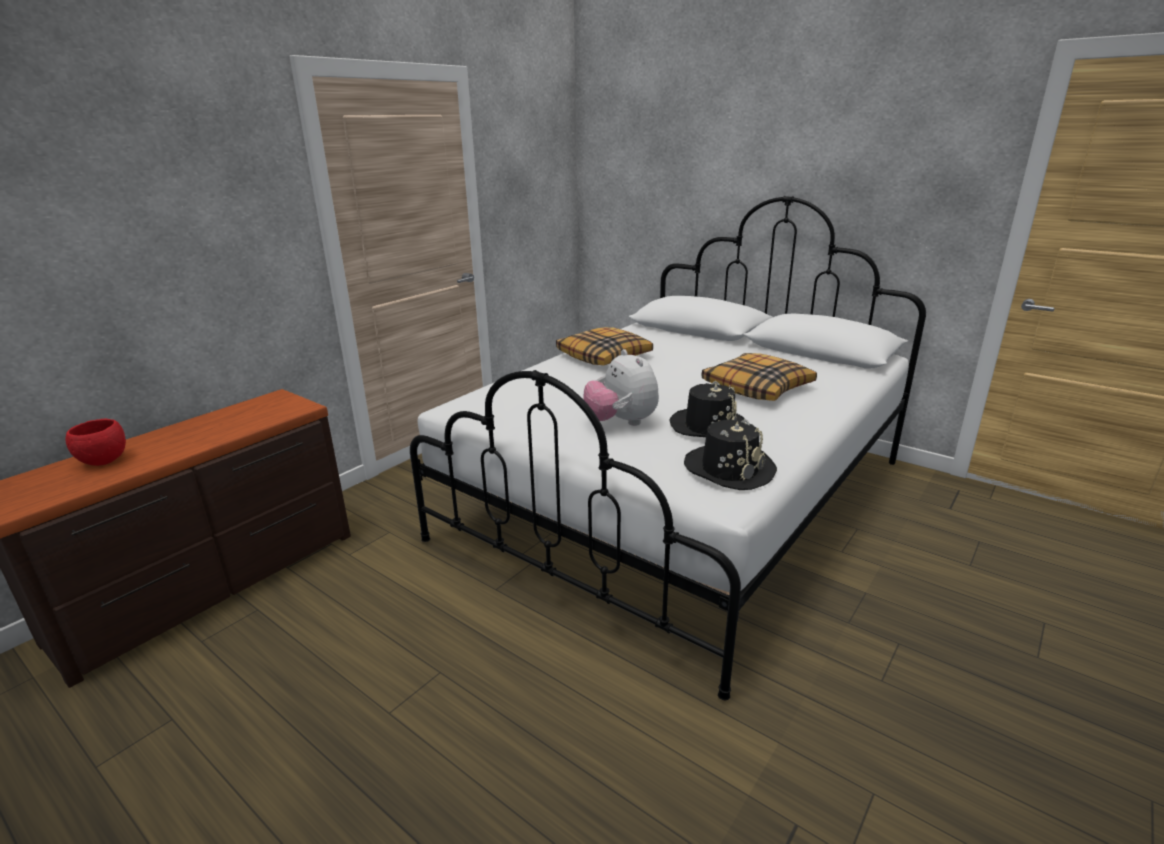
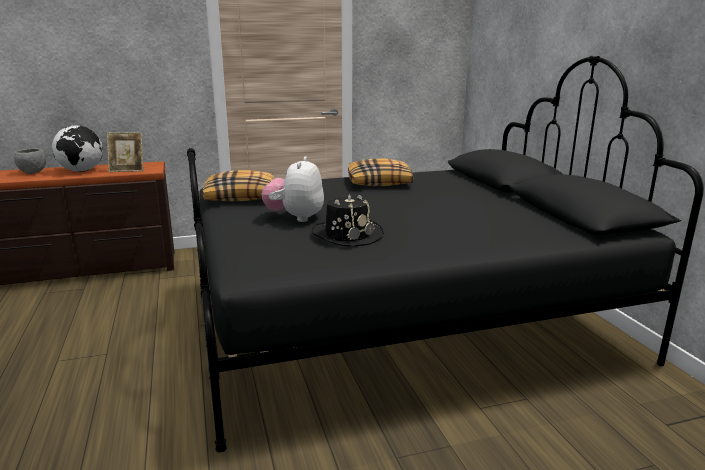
camera: 35 degrees right, 5 degrees down
red bowl [65,418,126,466] -> grey bowl [14,148,46,174]
white bed [410,196,926,700] -> black bed [187,56,704,453]
black hat [684,419,777,490] -> none
pillow [702,353,817,401] -> pillow moved to [203,170,274,202]
none -> globe [52,125,103,172]
none -> picture frame [107,132,143,172]

